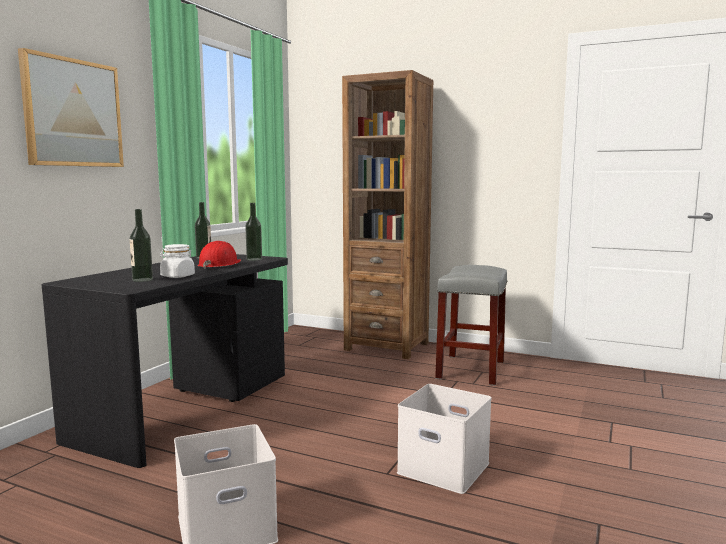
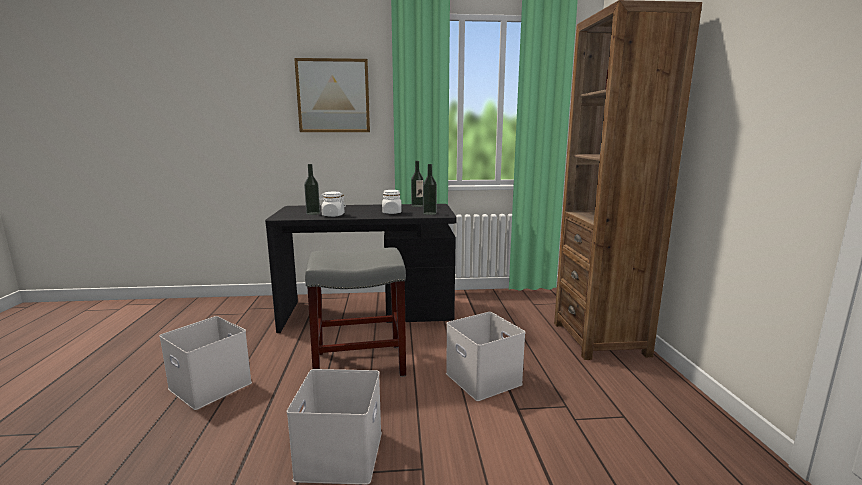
camera: 60 degrees right, 5 degrees up
red hard hat [197,241,241,269] -> white jar [382,190,402,214]
grey stool [435,265,507,386] -> grey stool moved to [305,247,406,377]
none -> white storage box [446,312,526,401]

